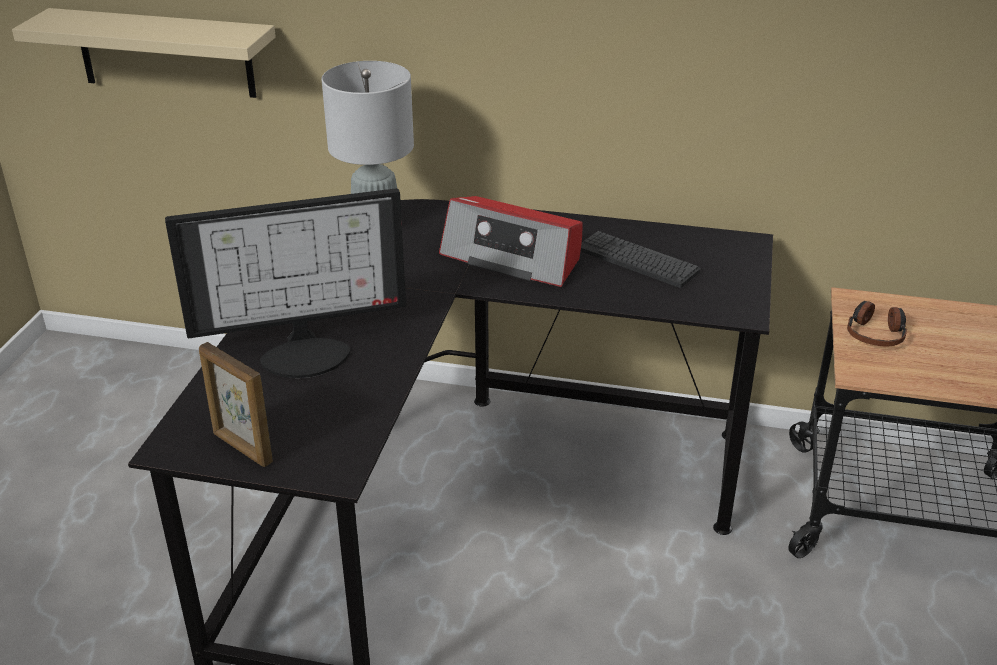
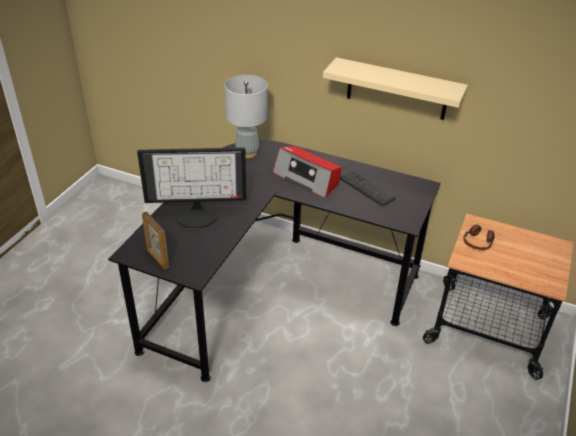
camera: 10 degrees right, 5 degrees up
beige shelf [12,8,276,98] -> beige shelf moved to [323,57,468,120]

